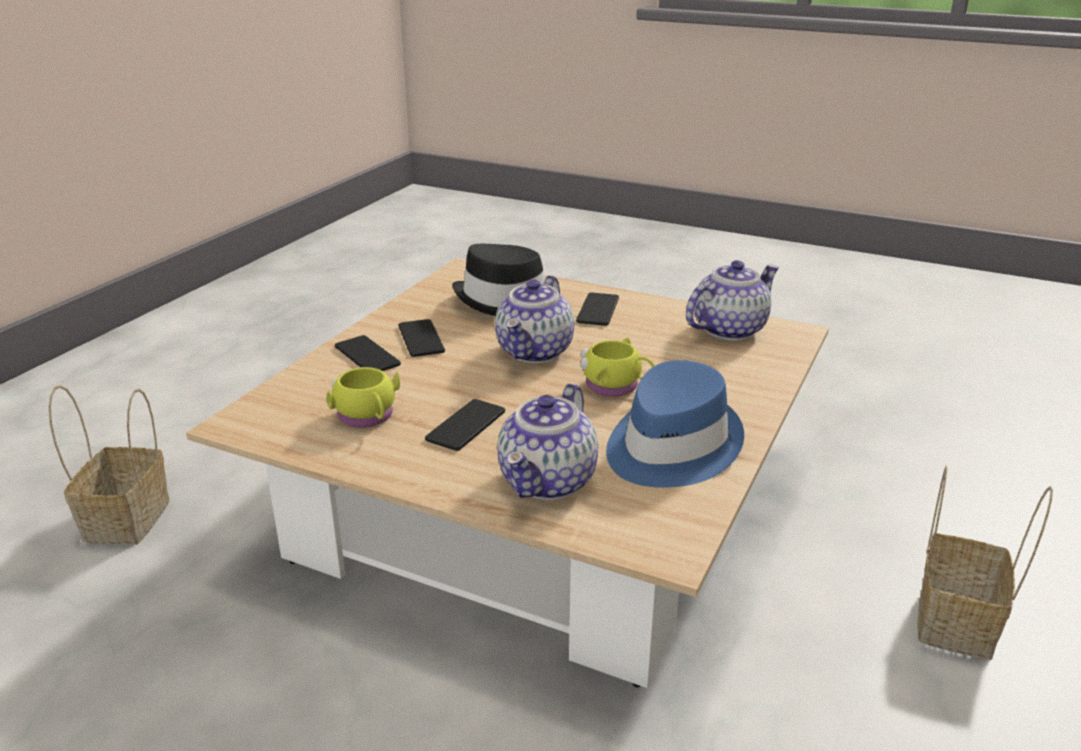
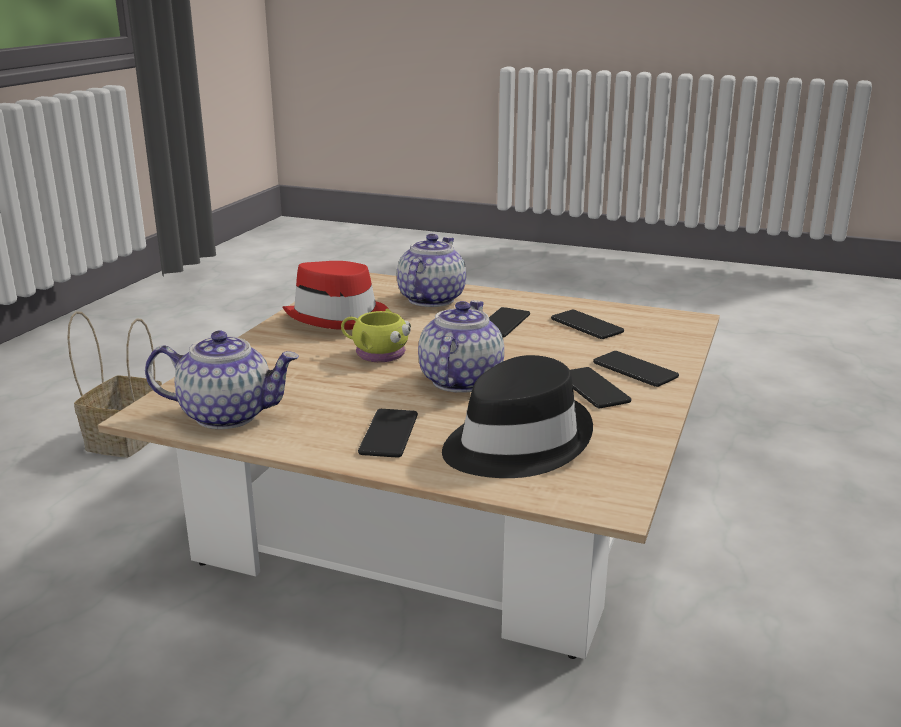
camera: 175 degrees right, 5 degrees down
basket [49,385,170,545] -> none
yellow mug [326,367,400,428] -> phone [551,310,624,339]
blue hat [606,360,744,488] -> red hat [283,261,389,330]
teapot [686,260,779,341] -> teapot turned 135 degrees counterclockwise [145,330,299,429]

